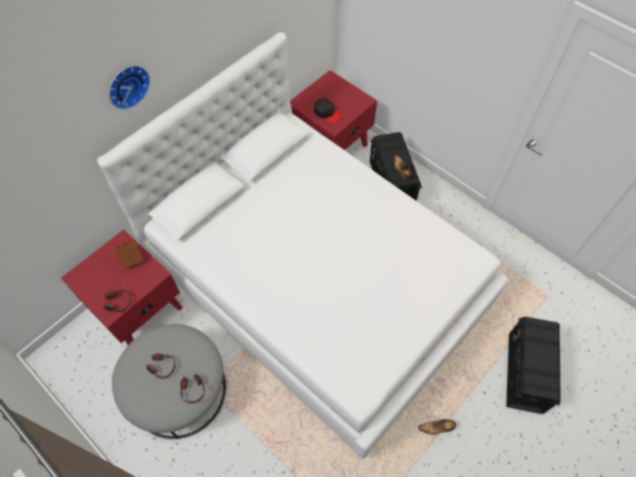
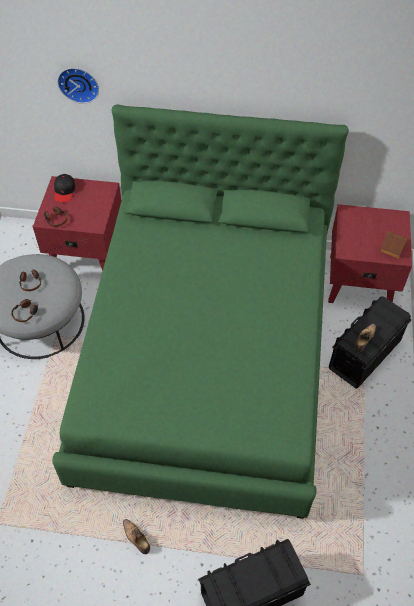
camera: 55 degrees right, 5 degrees down
white bed [97,32,508,459] -> green bed [52,104,349,519]
wall clock [109,66,150,110] -> wall clock moved to [57,68,99,103]
toy house [116,239,144,269] -> toy house moved to [381,231,408,259]
black cap [314,98,342,123] -> black cap moved to [54,174,75,202]

